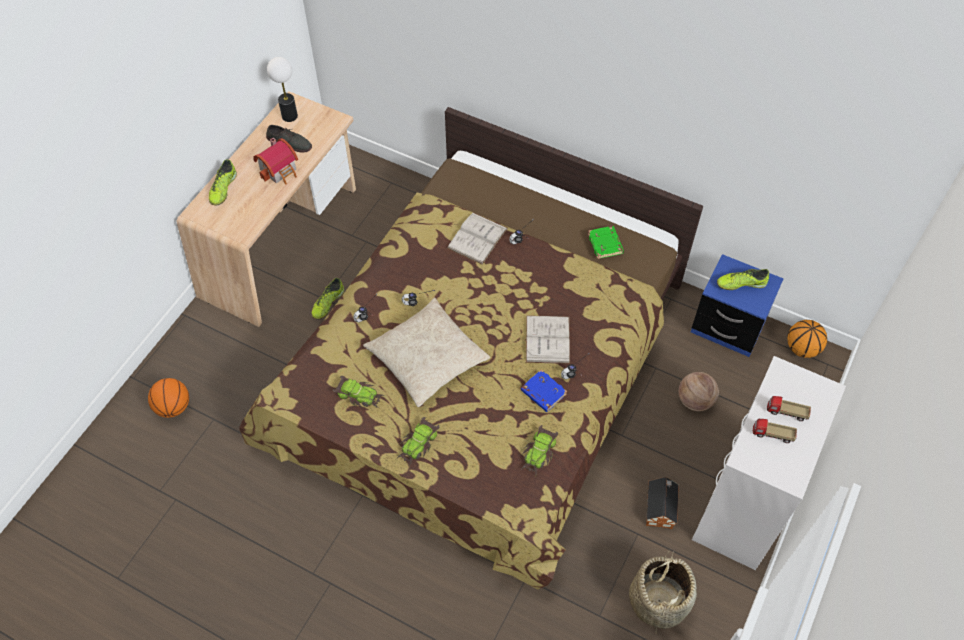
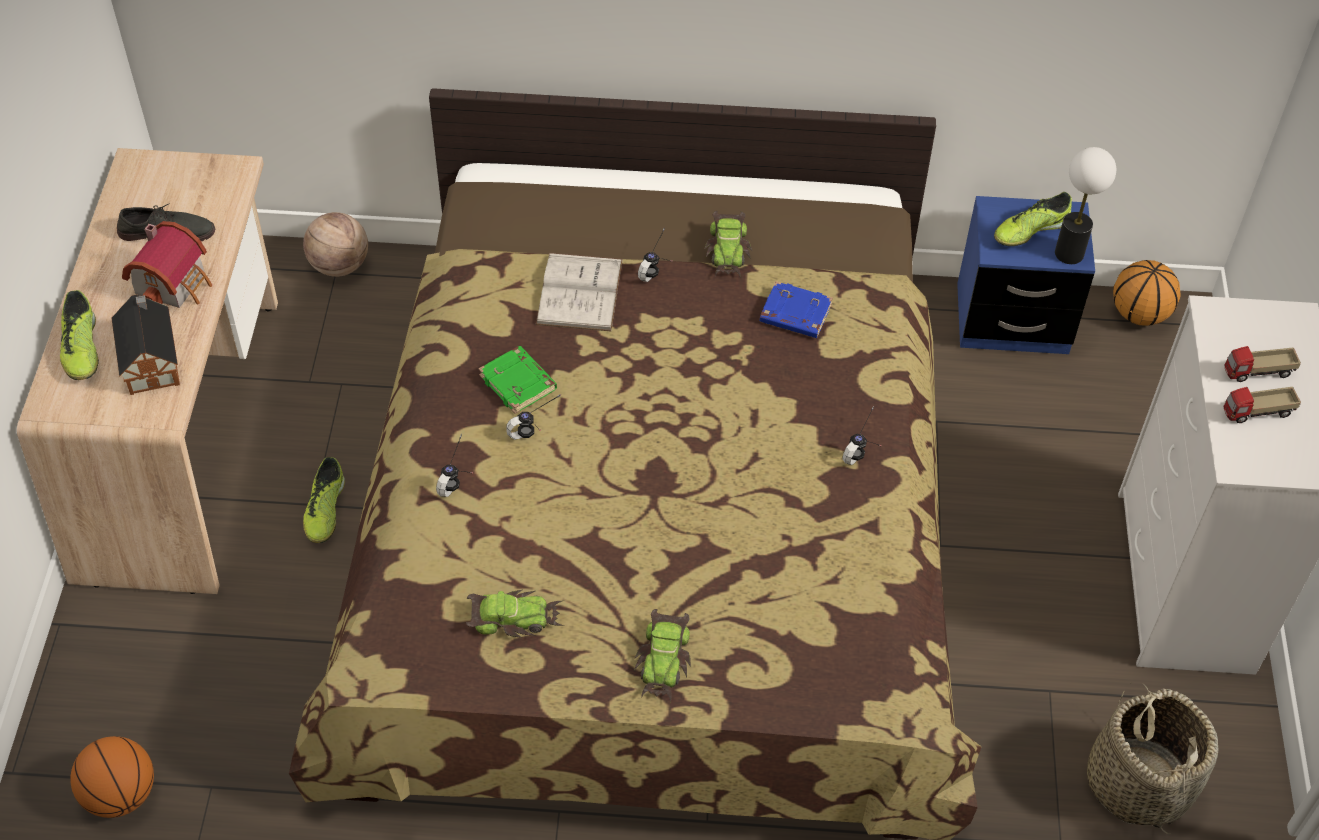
camera: 25 degrees left, 5 degrees down
table lamp [267,57,298,122] -> table lamp moved to [1055,147,1116,264]
beige pillow [363,297,490,407] -> none
blue book [521,370,567,412] -> blue book moved to [760,281,833,338]
toy car [521,425,558,476] -> toy car moved to [705,211,752,278]
white book [526,315,570,364] -> none
green book [588,226,624,259] -> green book moved to [478,346,557,414]
toy house [646,477,679,529] -> toy house moved to [111,295,180,395]
basketball [679,372,719,411] -> basketball moved to [303,212,368,277]

